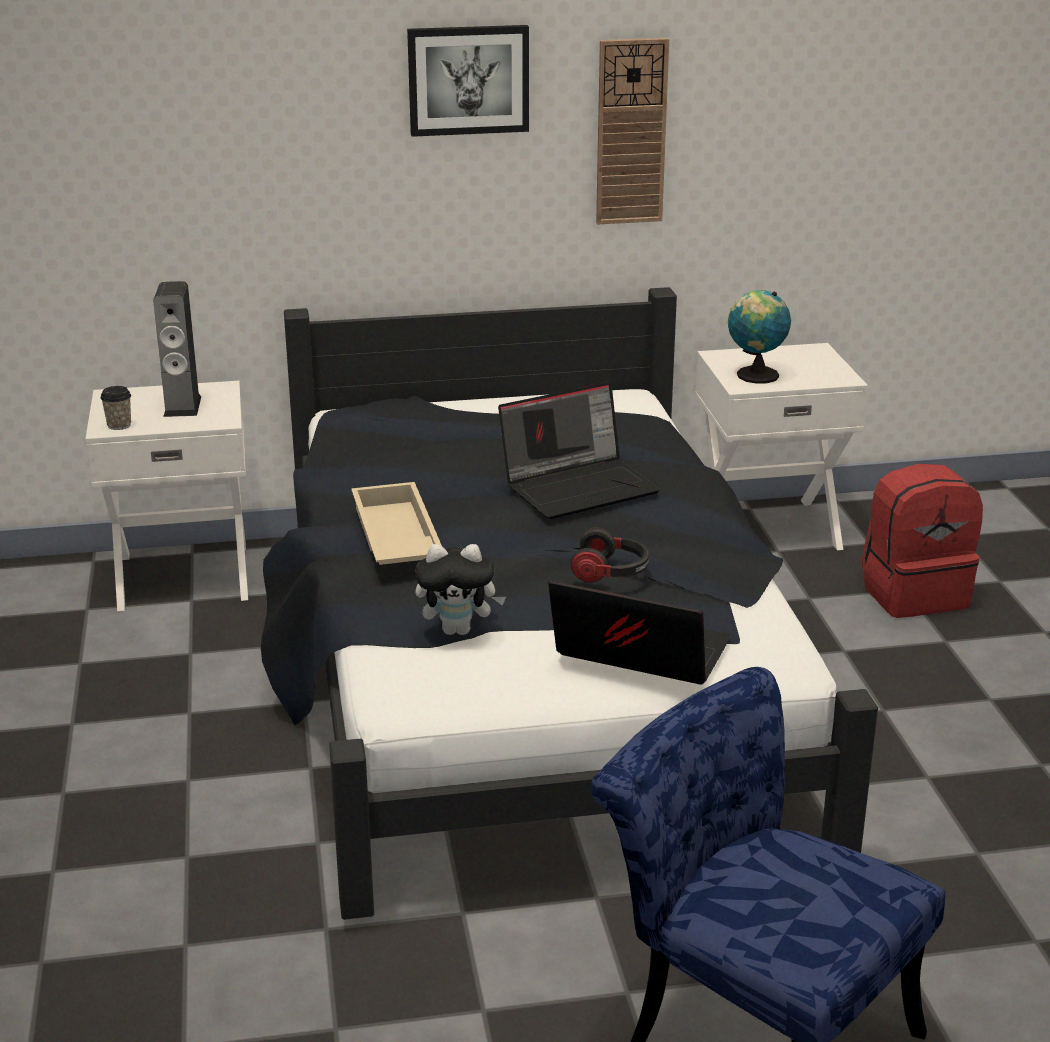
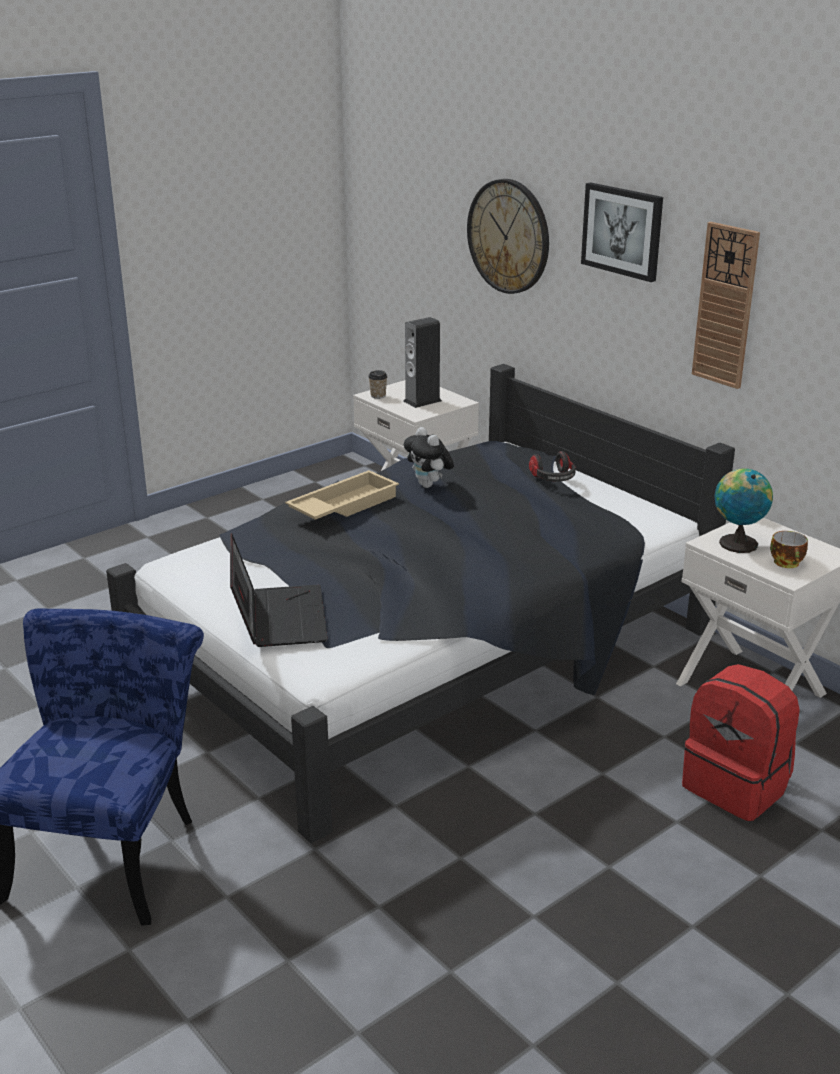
camera: 60 degrees right, 0 degrees up
plush toy [415,544,506,635] -> plush toy moved to [404,427,454,488]
laptop [498,382,660,519] -> none
headphones [571,528,649,582] -> headphones moved to [529,451,576,482]
none -> wall clock [467,179,549,294]
none -> cup [770,531,808,568]

